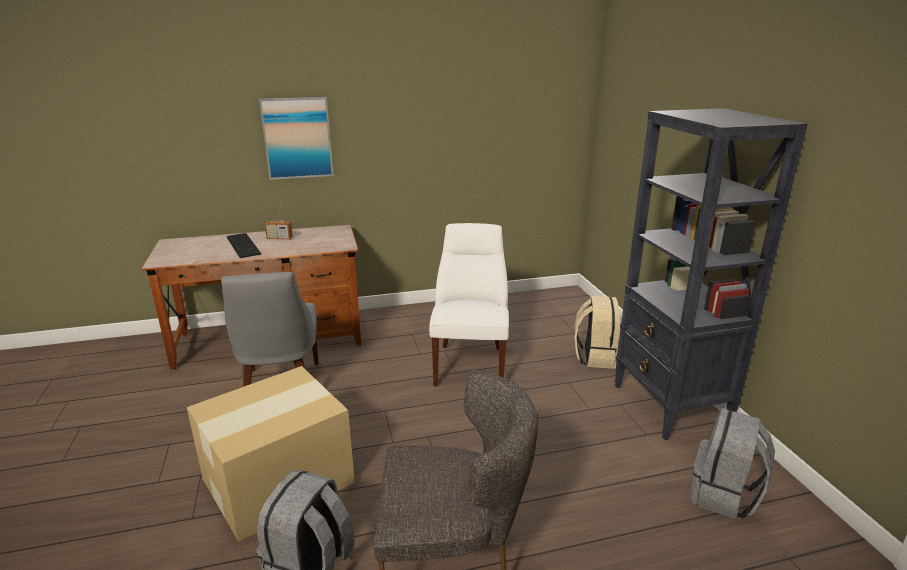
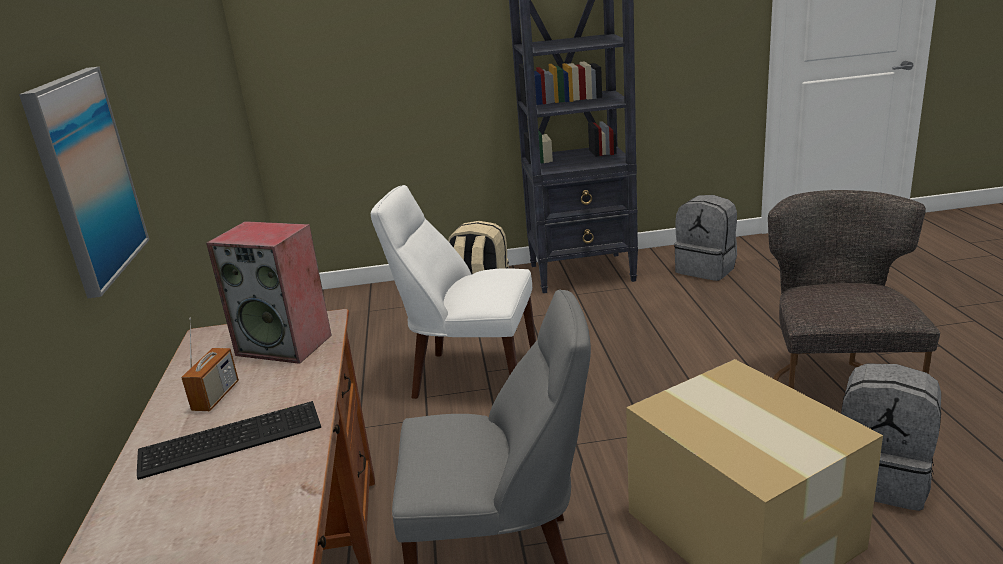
camera: 80 degrees left, 0 degrees up
none -> speaker [206,221,332,364]

